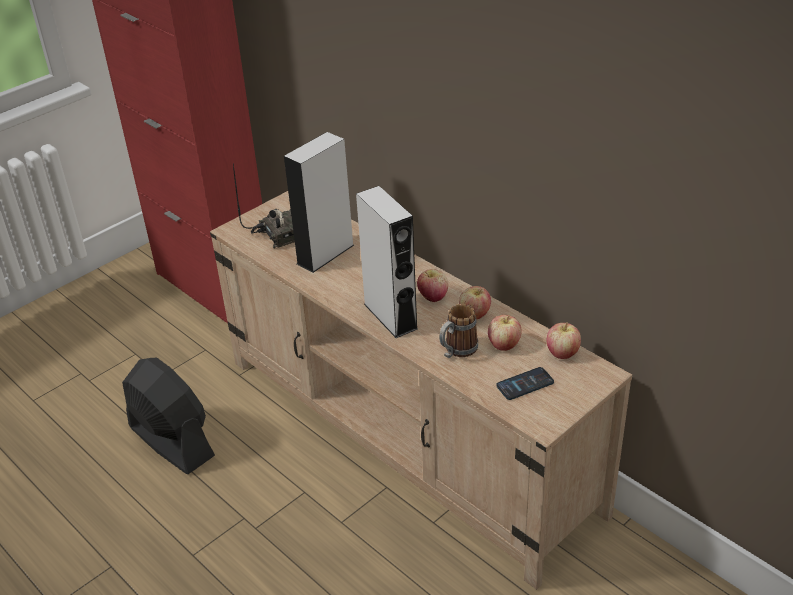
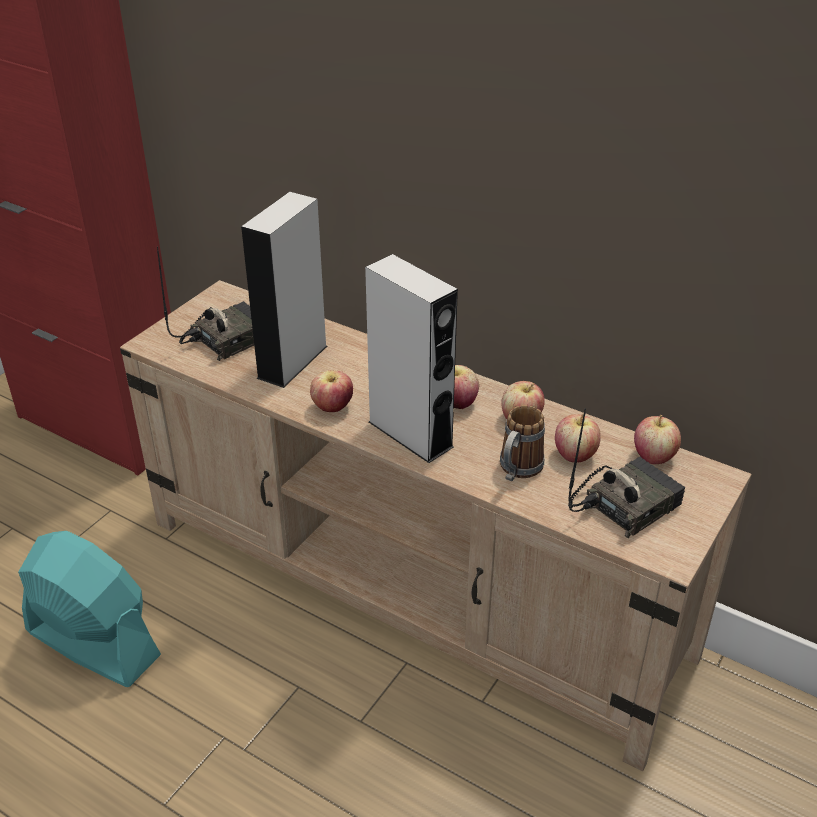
camera: 15 degrees left, 0 degrees up
black fan [122,358,215,474] -> turquoise fan [18,531,161,687]
phone [496,367,554,400] -> radio [568,408,685,538]
none -> apple [310,370,353,412]

